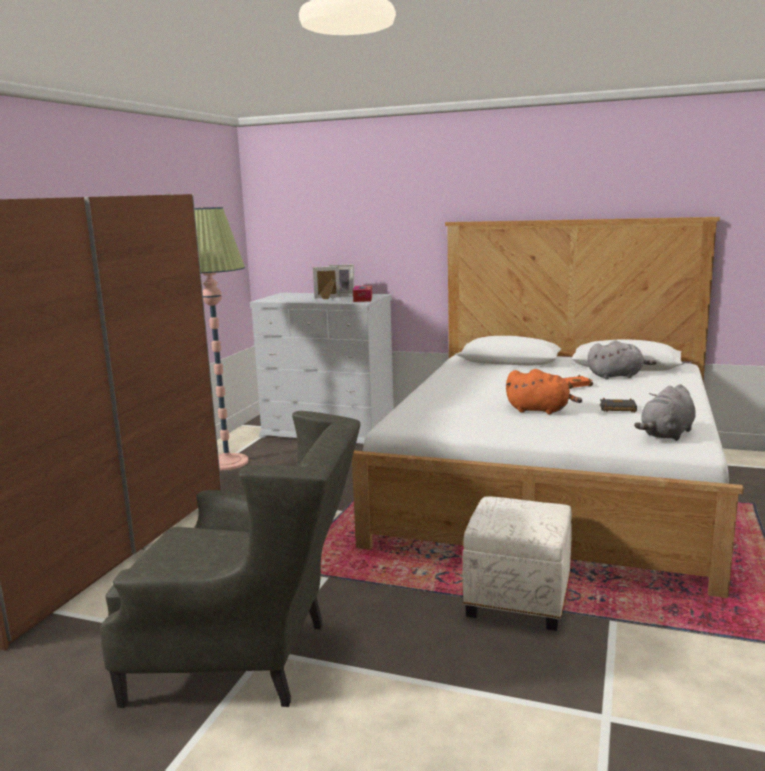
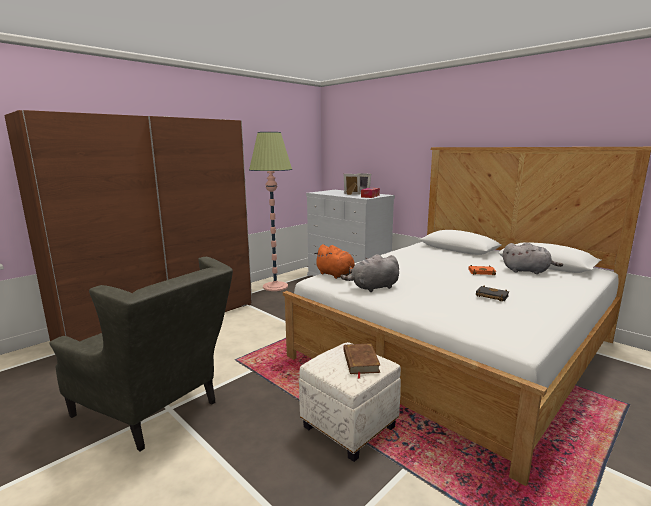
camera: 25 degrees right, 0 degrees up
orange plush toy [505,369,582,414] -> orange plush toy moved to [314,244,355,279]
grey plush toy [634,384,696,441] -> grey plush toy moved to [341,254,399,292]
none -> brown book [343,343,381,379]

